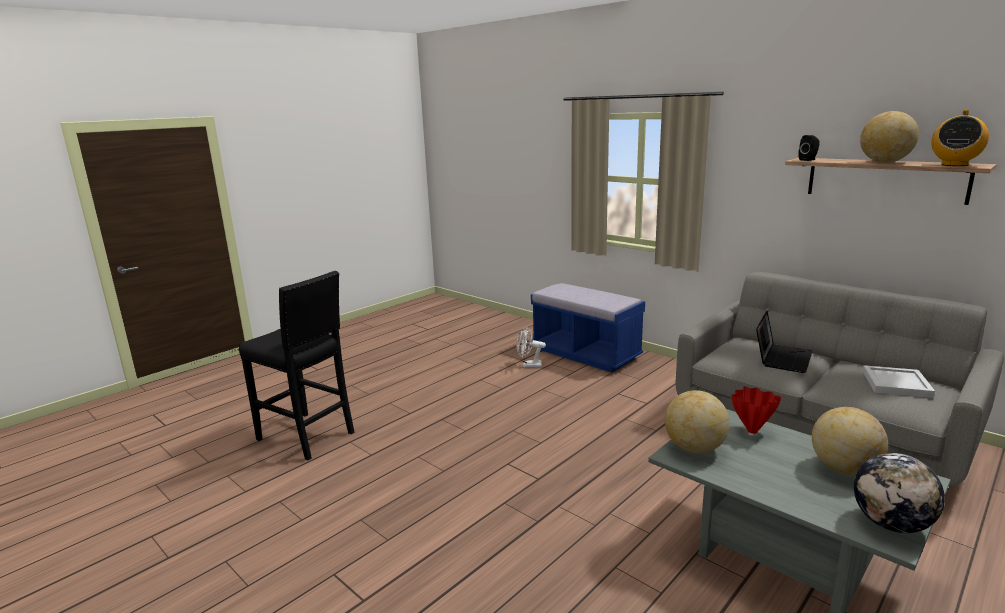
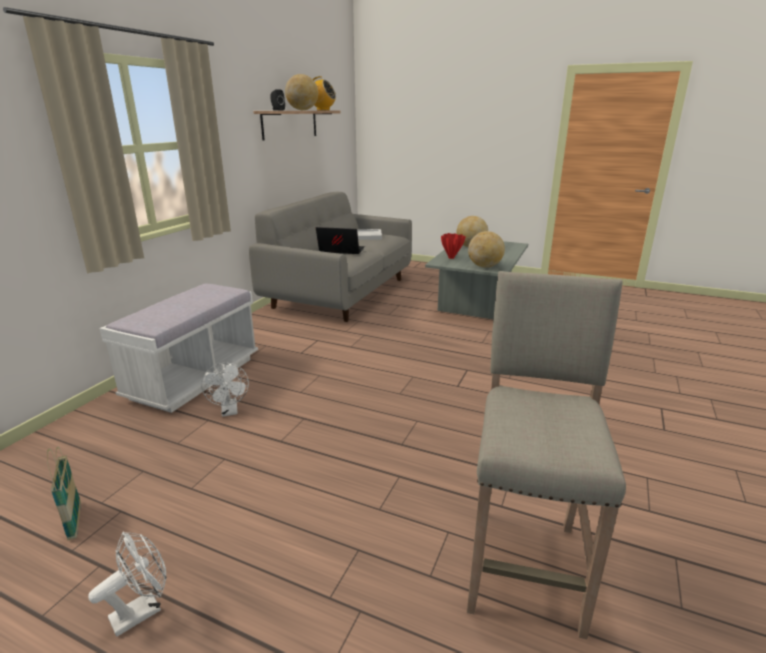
camera: 110 degrees left, 5 degrees up
black stool [239,271,355,460] -> beige stool [467,271,626,639]
blue bench [531,283,645,373] -> white bench [99,284,258,413]
globe [854,453,945,533] -> none
none -> basket [47,446,81,540]
none -> white fan [88,532,167,637]

